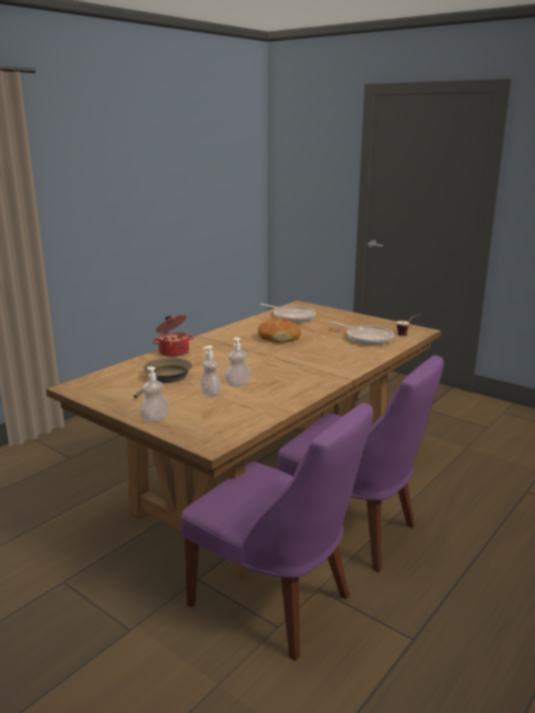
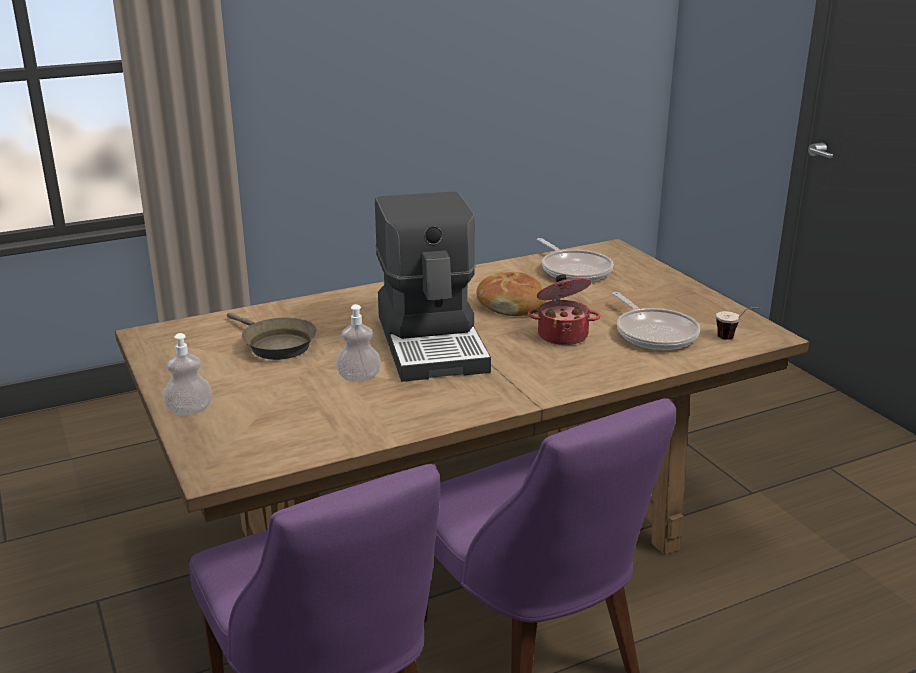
camera: 25 degrees right, 5 degrees up
brown frying pan [134,358,192,398] -> brown frying pan turned 90 degrees clockwise [227,313,317,360]
cooking pot [152,315,195,357] -> cooking pot moved to [528,275,600,345]
soap dispenser [200,345,221,397] -> none
none -> coffee machine [375,191,491,382]

